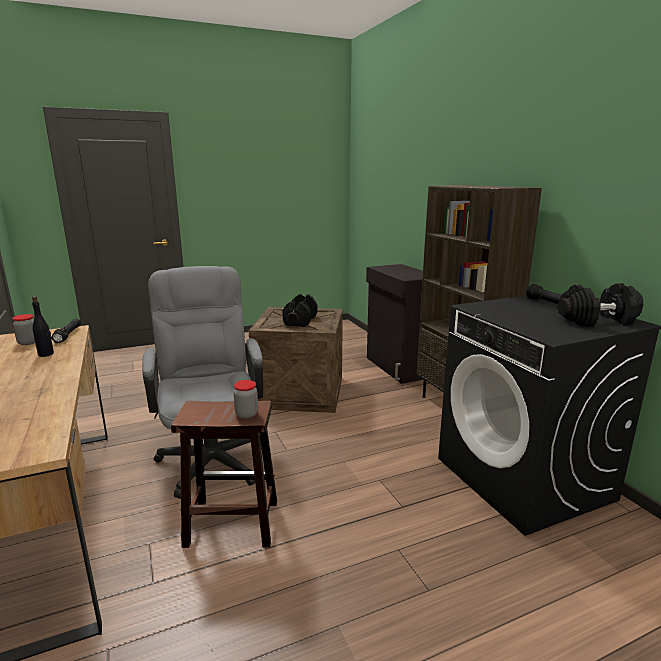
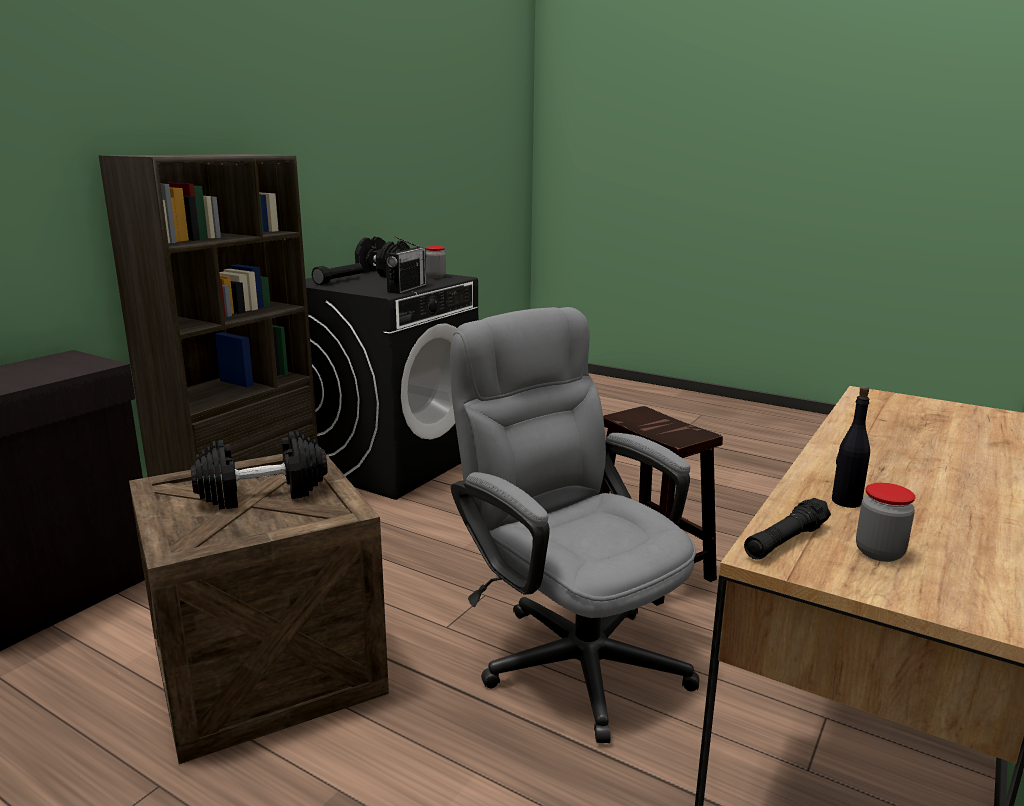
camera: 125 degrees left, 0 degrees up
grey office chair [142,266,263,498] -> grey office chair turned 105 degrees clockwise [450,307,700,743]
jar [233,380,258,419] -> jar moved to [426,246,446,278]
none -> radio [386,236,427,294]

